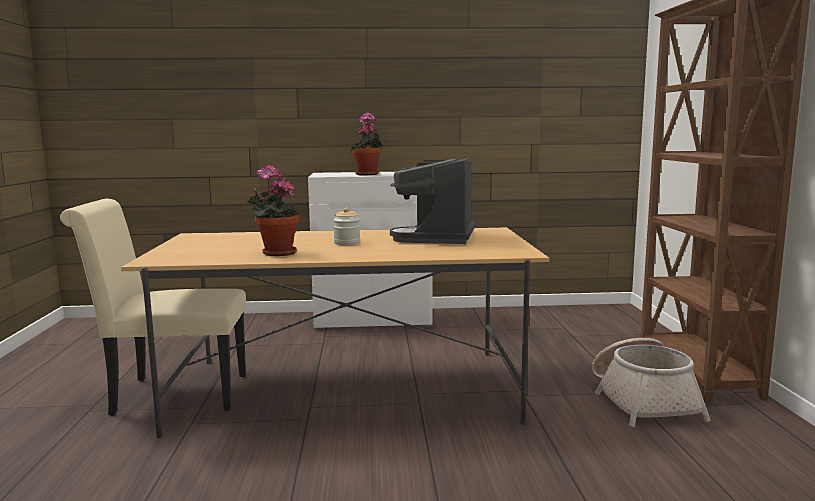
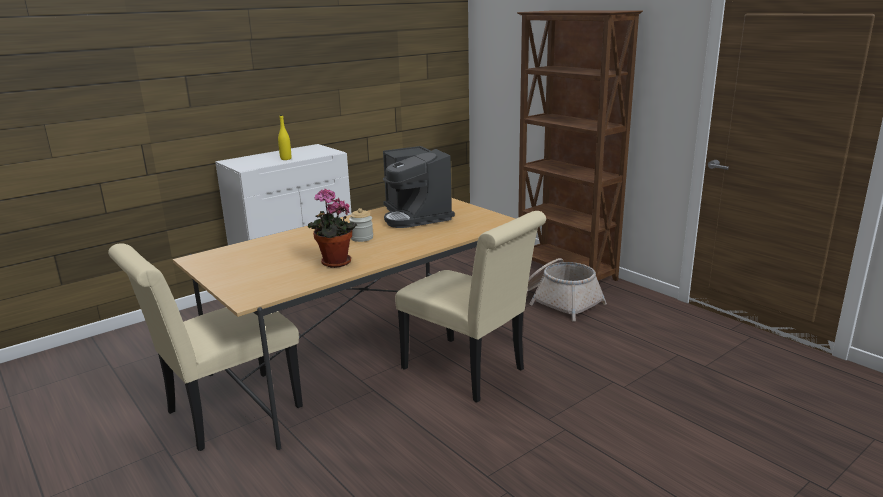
camera: 35 degrees left, 10 degrees up
potted plant [351,112,384,175] -> yellow bottle [278,115,291,160]
none -> beige chair [395,211,546,402]

